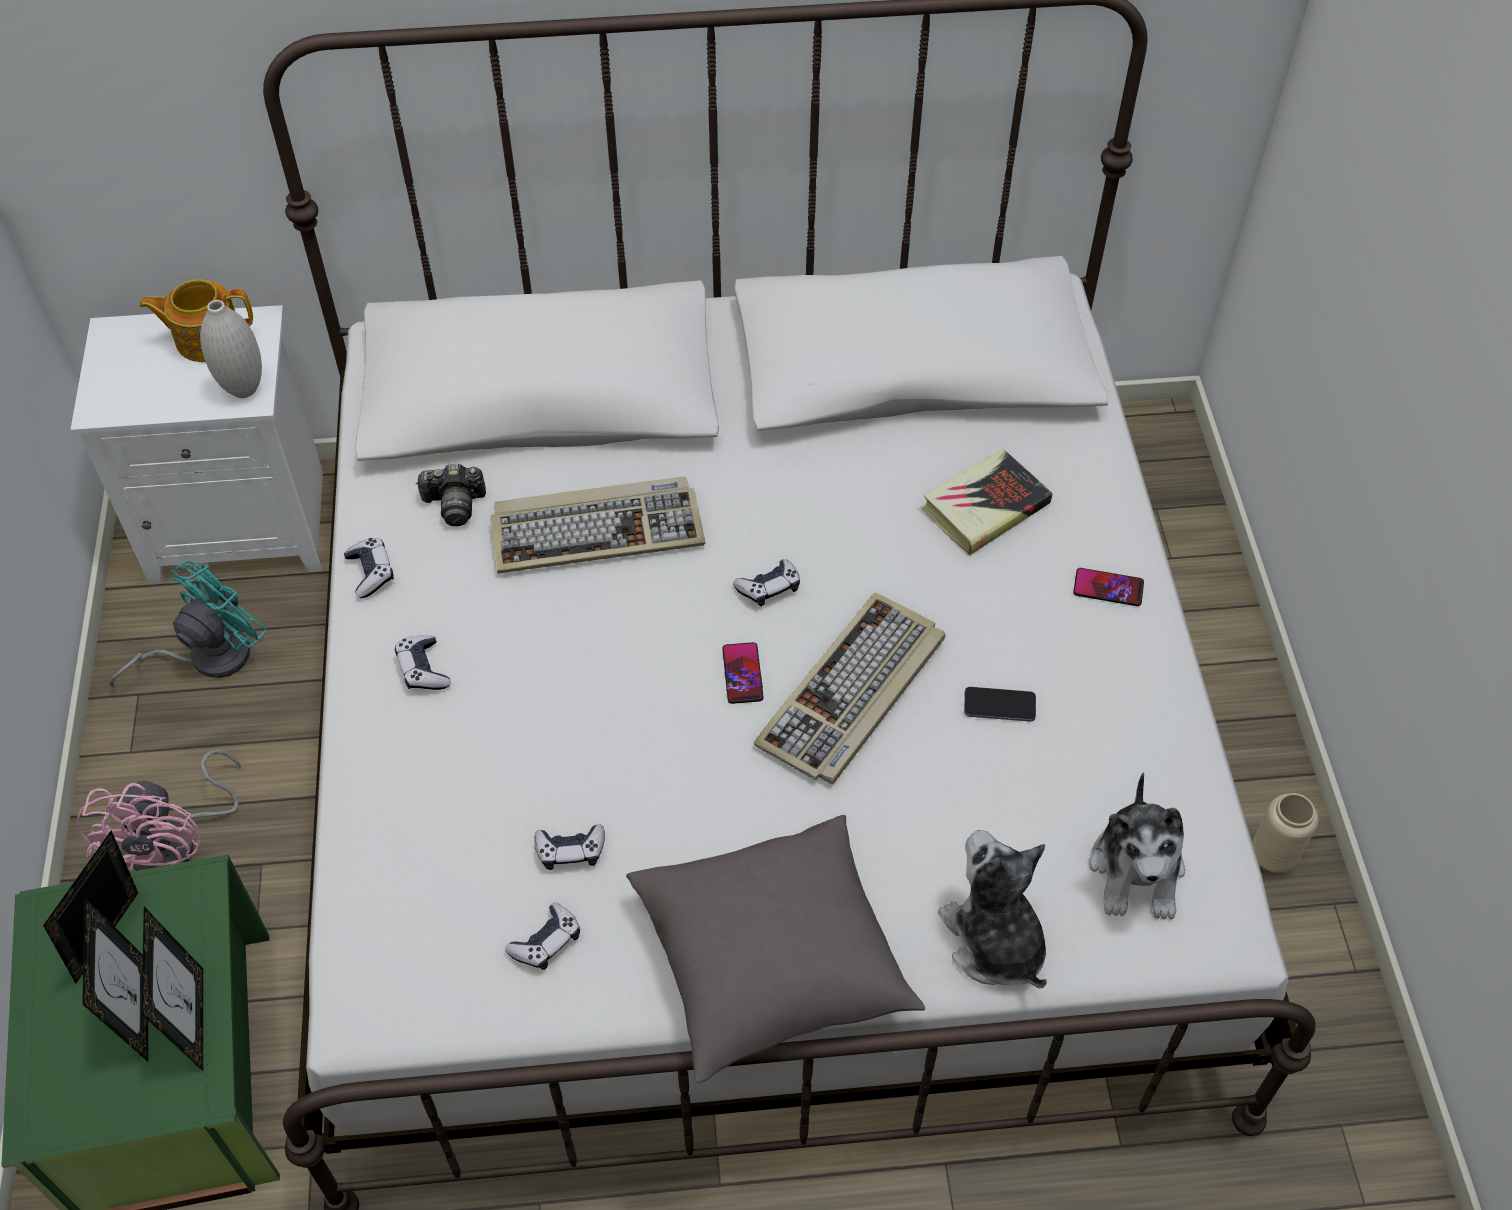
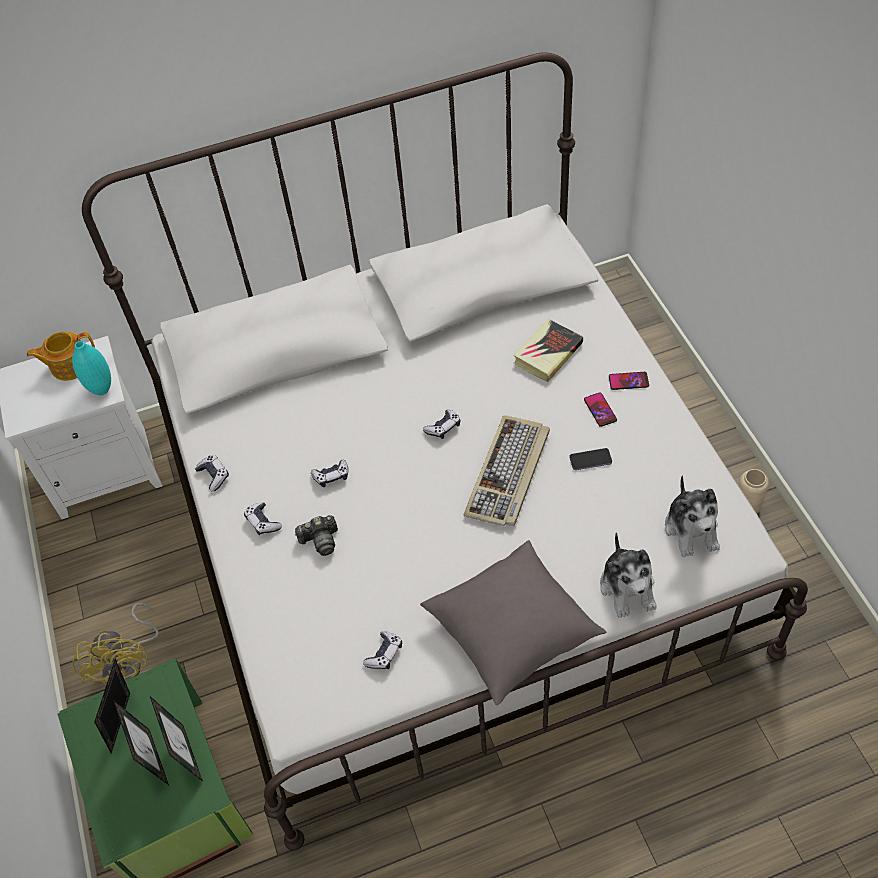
camera: 10 degrees left, 0 degrees up
pink fan [77,749,241,872] -> yellow fan [72,603,159,685]
turquoise fan [109,561,268,688] -> none
white vase [200,300,262,398] -> turquoise vase [72,341,111,395]
camera [415,464,486,526] -> camera moved to [295,515,338,556]
keyboard [490,476,705,574] -> none
game controller [535,824,605,870] -> game controller moved to [311,459,348,487]
phone [722,642,764,704] -> phone moved to [584,393,617,427]
plush toy [938,830,1047,988] -> plush toy turned 150 degrees counterclockwise [600,532,656,618]

